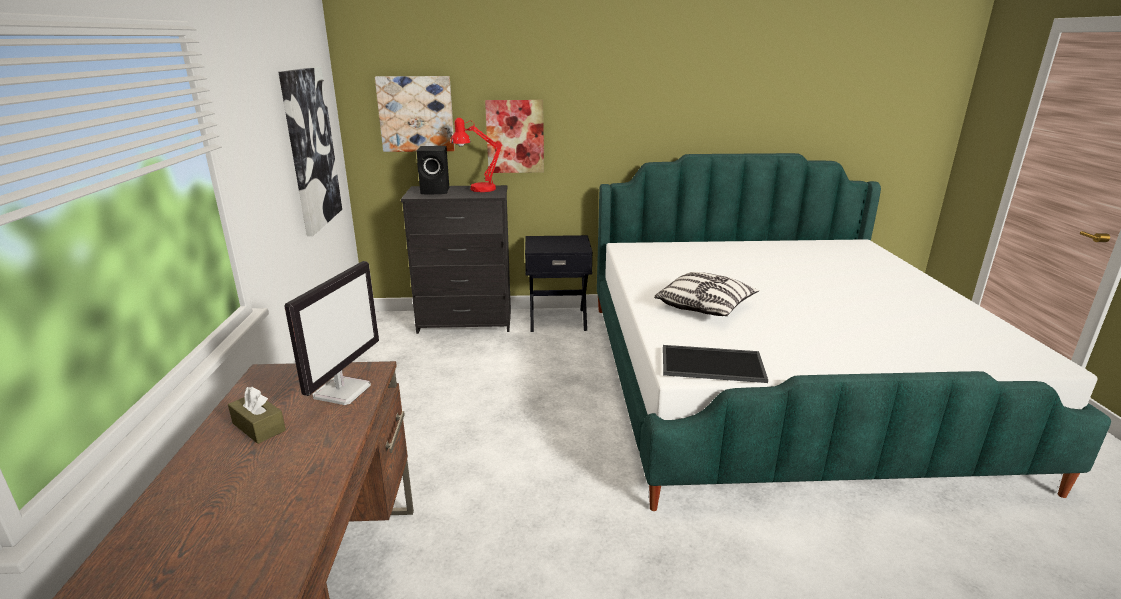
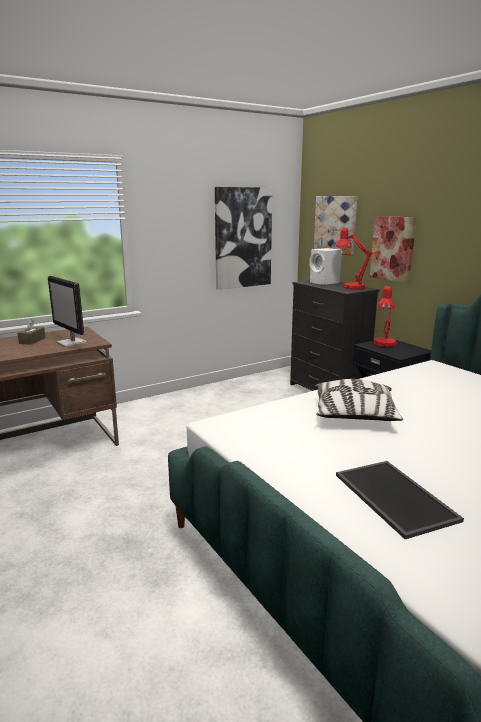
camera: 60 degrees right, 5 degrees down
monitor [284,261,379,405] -> monitor turned 60 degrees clockwise [48,276,87,347]
black speaker [417,146,449,194] -> white speaker [309,248,342,285]
tray [663,345,768,383] -> tray moved to [336,461,464,539]
none -> red table lamp [374,286,397,347]

